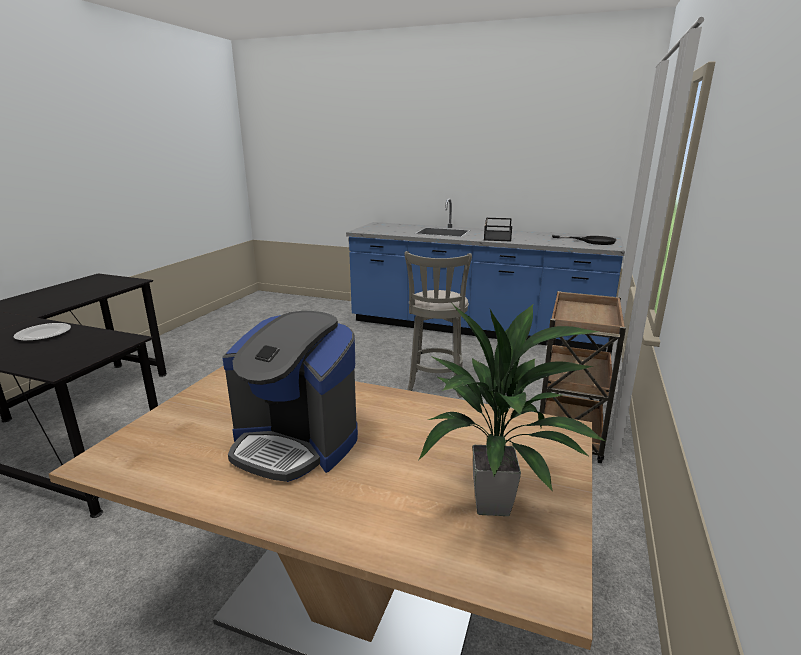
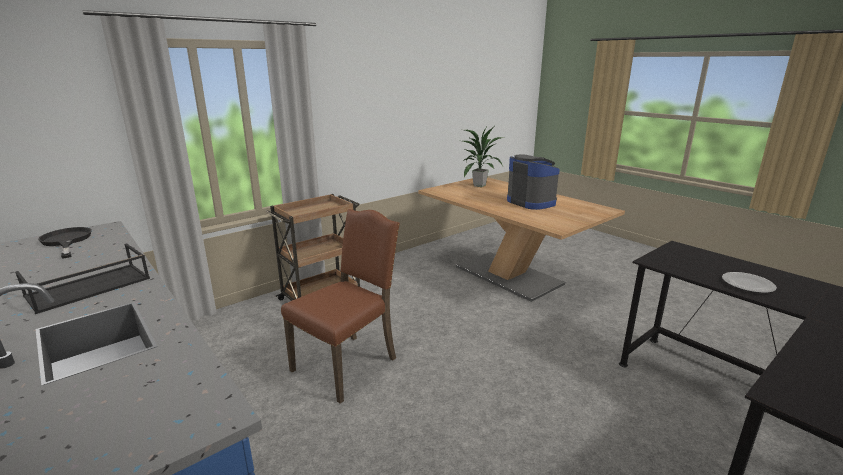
camera: 150 degrees left, 0 degrees up
grey stool [404,251,472,398] -> brown chair [281,209,400,404]

